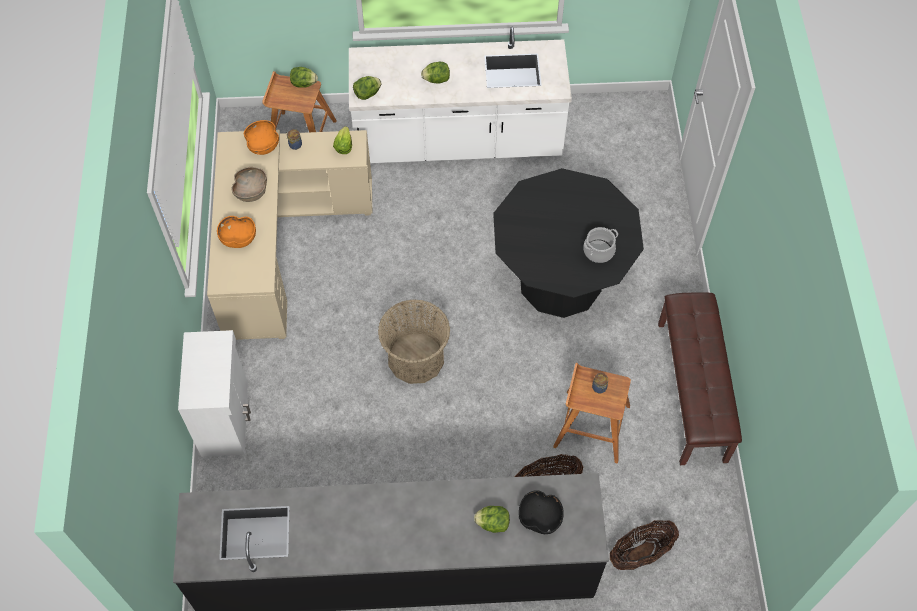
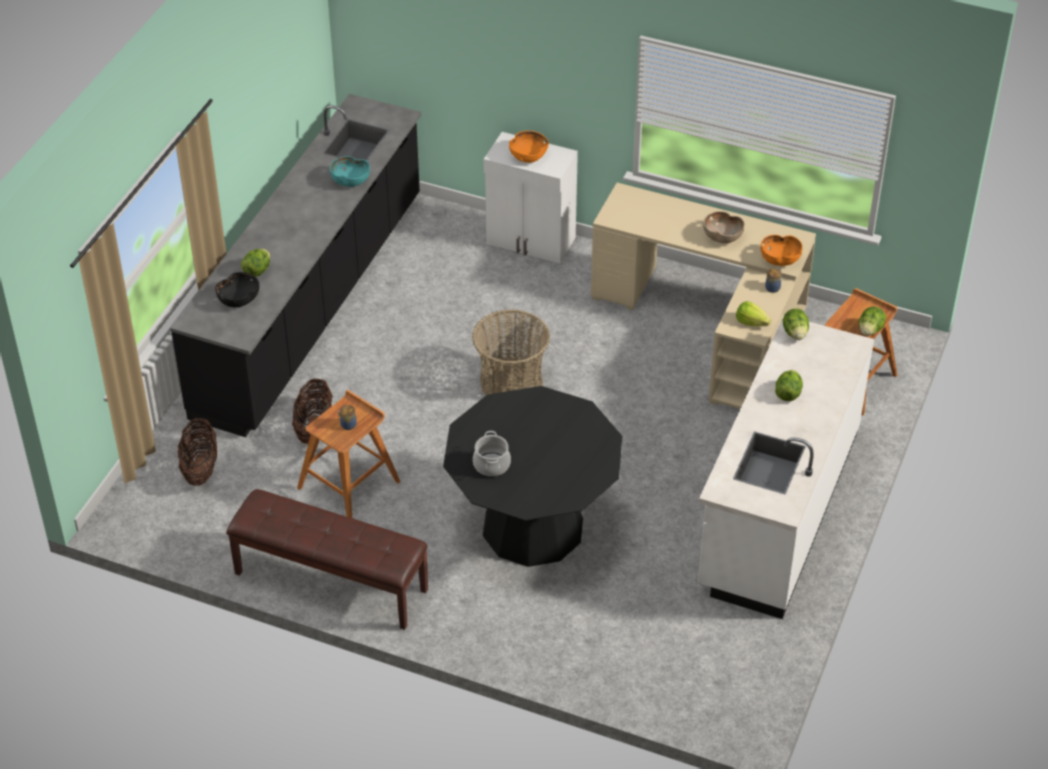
camera: 115 degrees right, 15 degrees down
orange bowl [217,216,256,248] -> orange bowl moved to [509,131,549,163]
none -> turquoise bowl [330,156,370,187]

